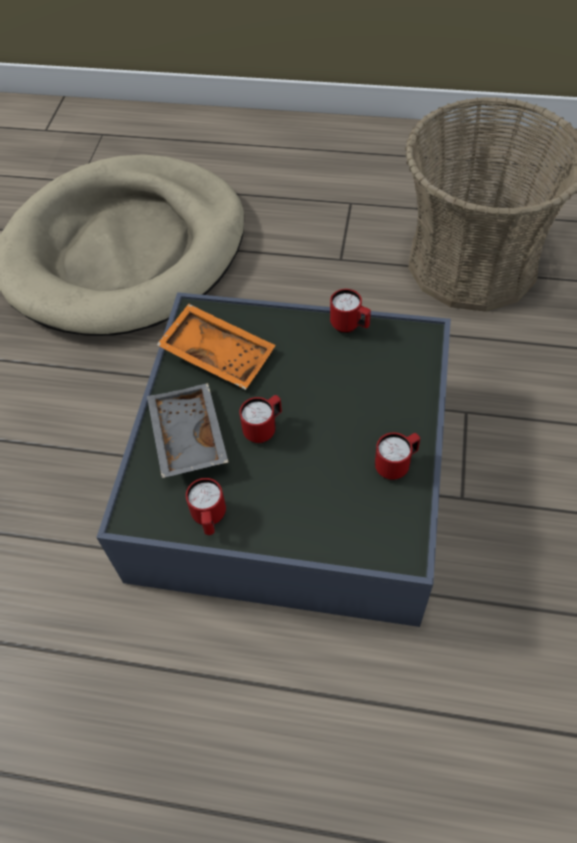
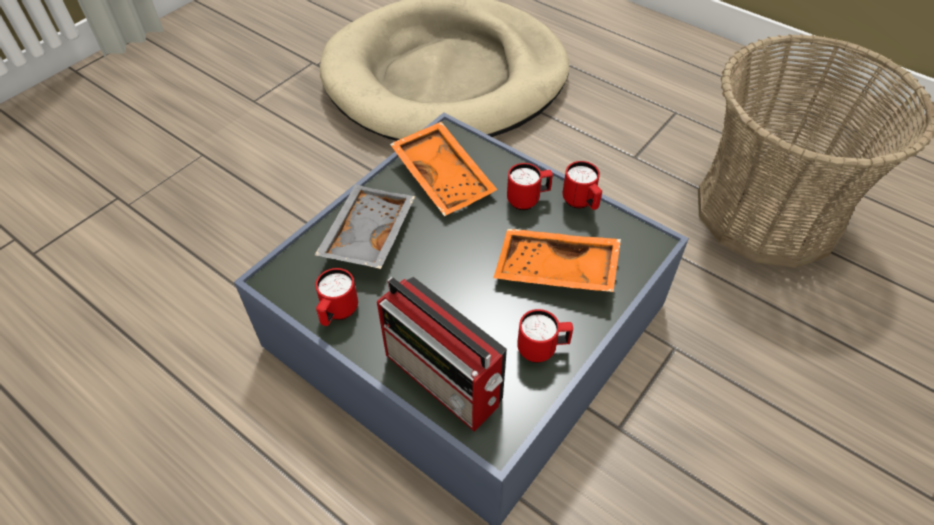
camera: 25 degrees right, 5 degrees down
red mug [239,395,282,443] -> red mug moved to [507,163,553,210]
none -> radio [377,277,507,431]
none -> orange tray [493,229,621,292]

